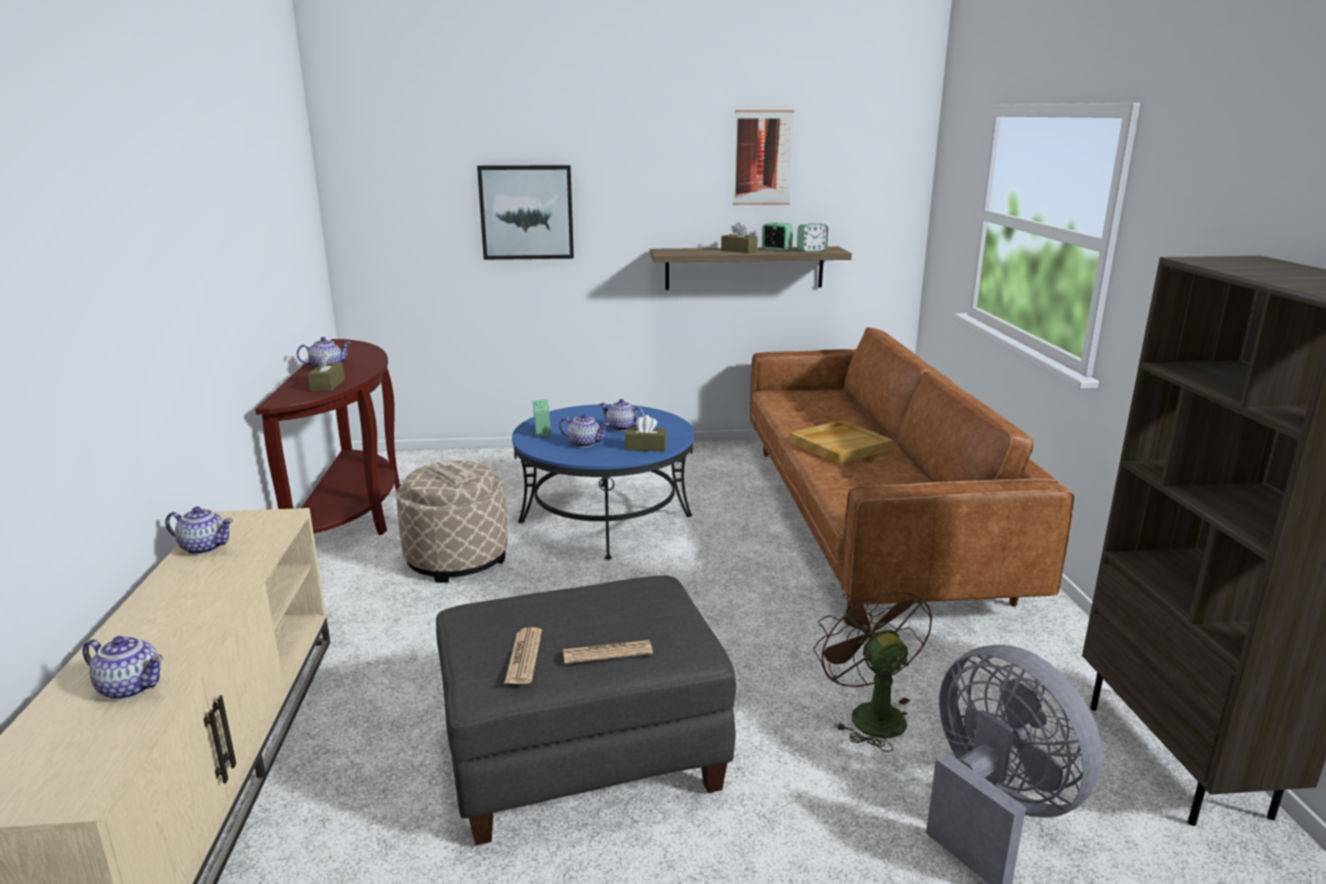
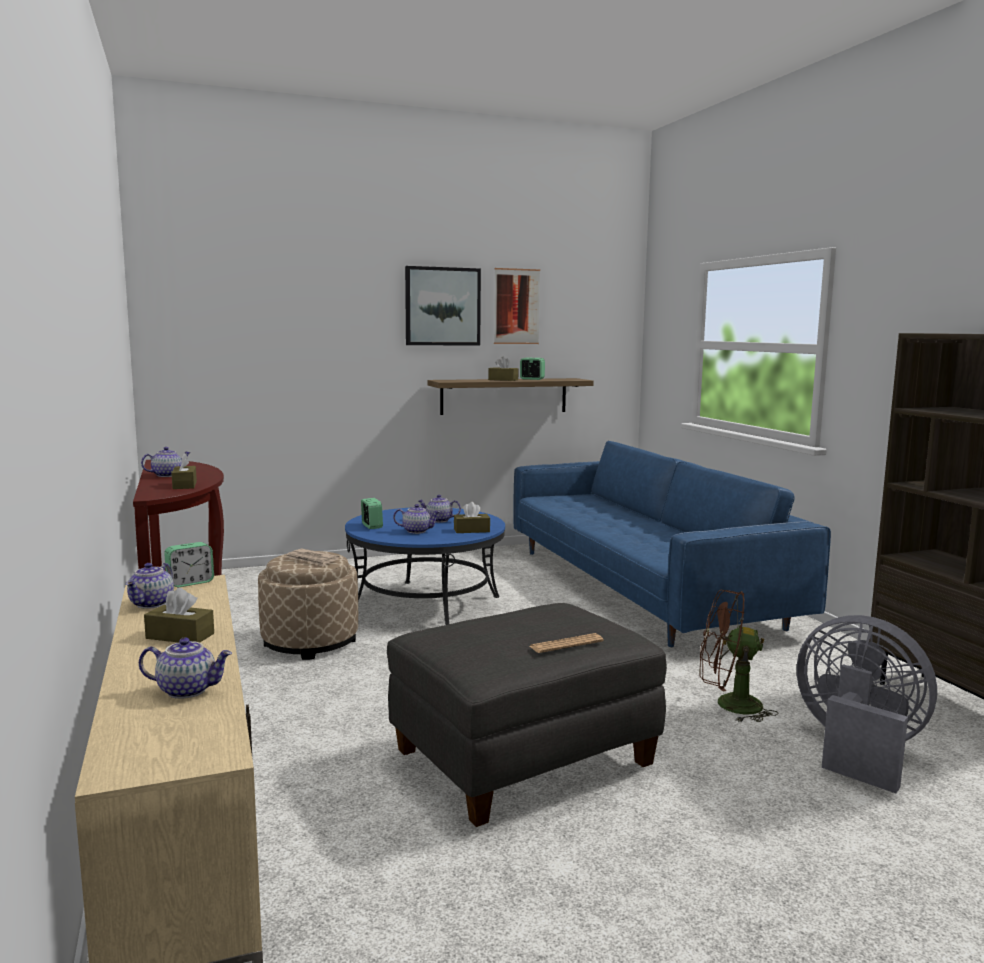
camera: 15 degrees left, 10 degrees down
teapot [165,506,233,555] -> teapot turned 105 degrees clockwise [126,563,174,609]
picture [477,165,574,260] -> picture moved to [405,266,481,345]
newspaper [504,627,542,684] -> none
brown sofa [750,327,1075,607] -> blue sofa [514,441,831,647]
beige tray [789,420,894,464] -> none
alarm clock [797,223,828,252] -> alarm clock moved to [164,542,214,587]
brown fan [813,580,933,752] -> brown fan turned 45 degrees counterclockwise [699,590,778,722]
none -> brown tissue box [144,588,214,643]

